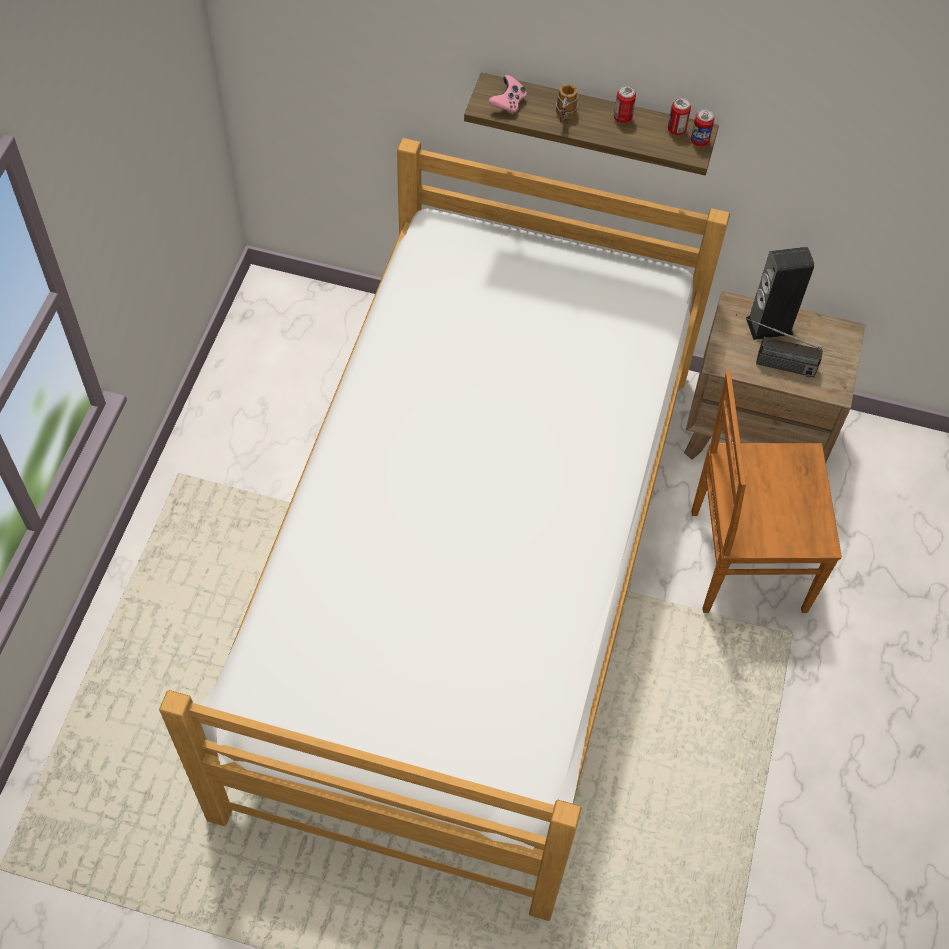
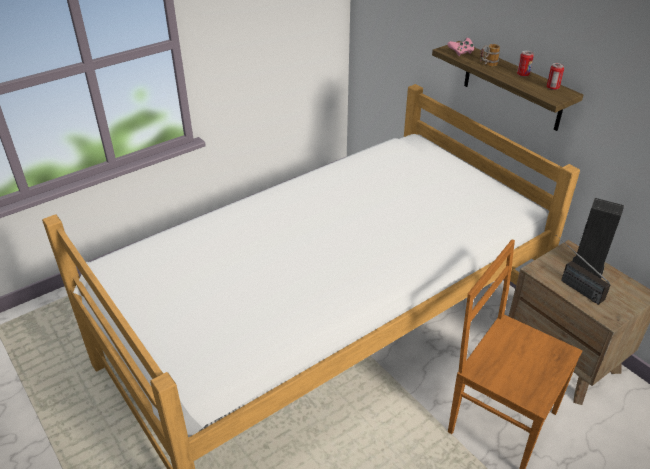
camera: 40 degrees right, 20 degrees down
can [691,109,715,147] -> none

